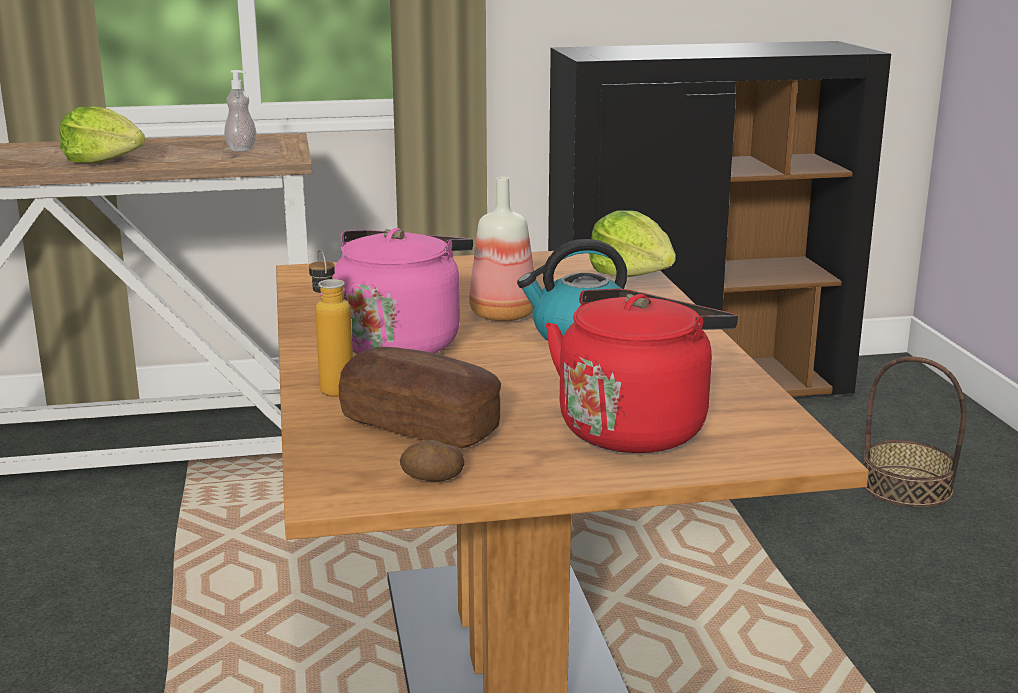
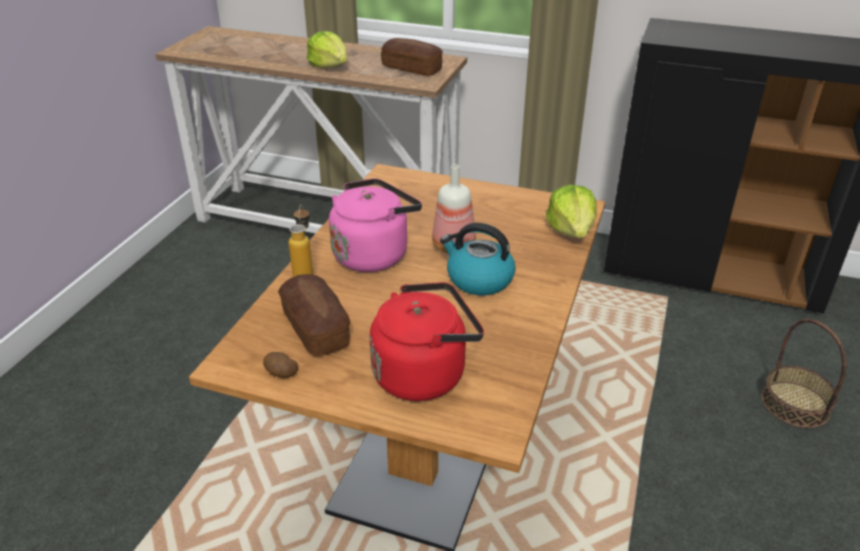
camera: 30 degrees right, 15 degrees up
soap dispenser [224,70,257,152] -> bread [381,38,443,76]

